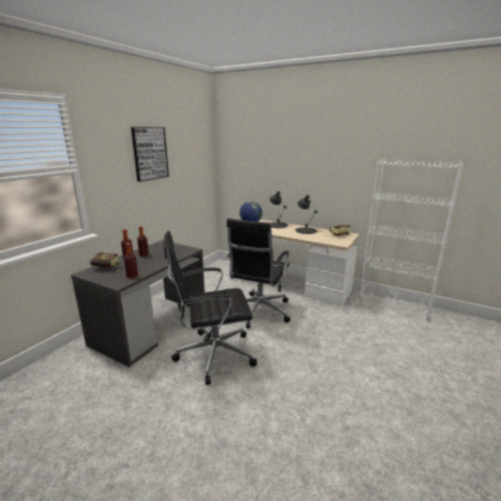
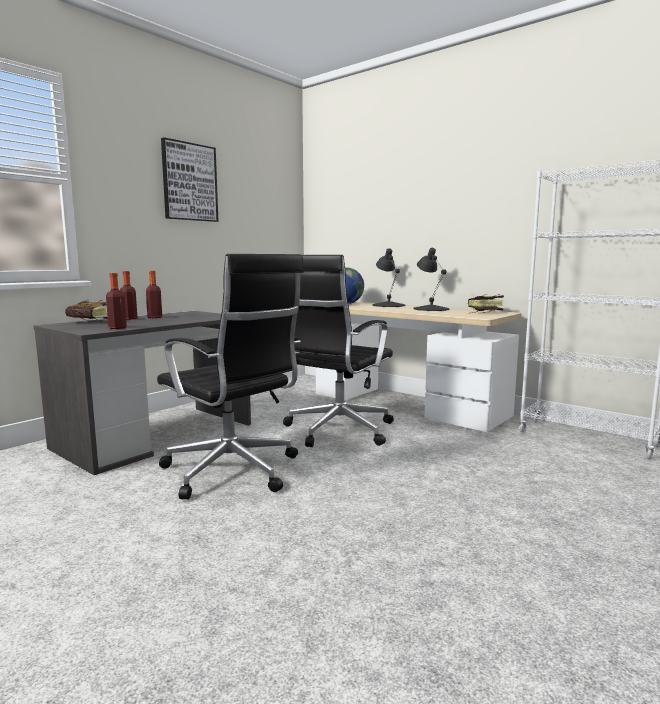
camera: 10 degrees right, 10 degrees down
black office chair [163,231,257,385] -> black office chair turned 135 degrees counterclockwise [157,254,304,500]

